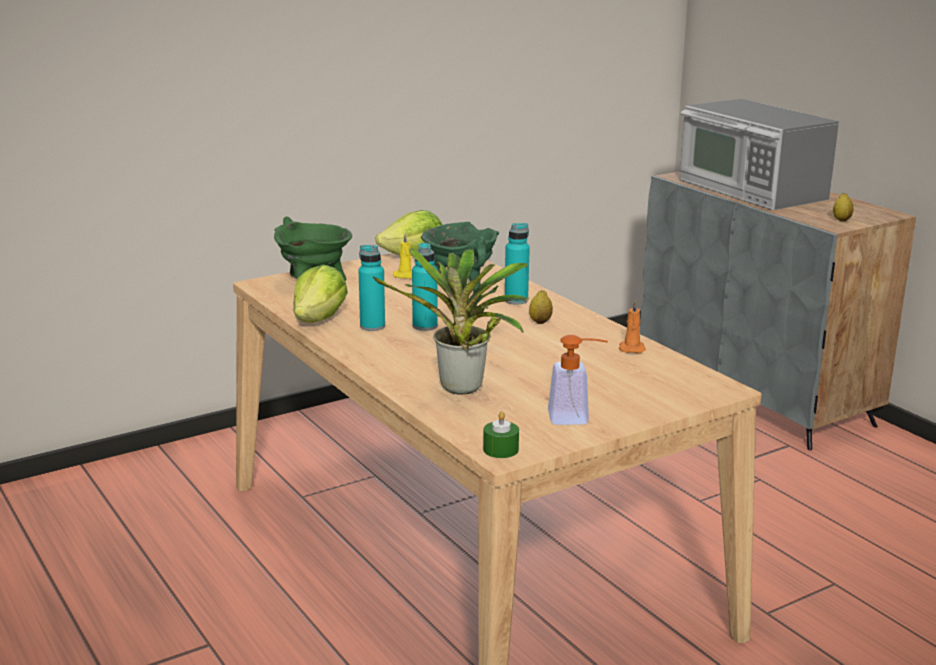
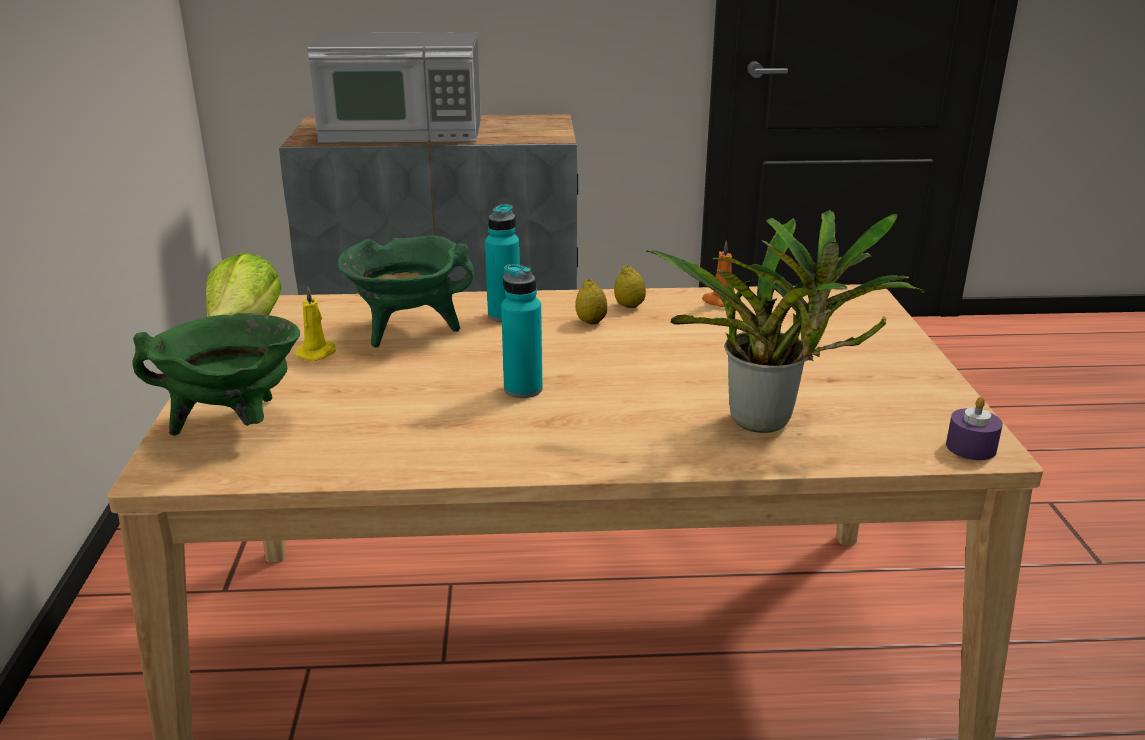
camera: 60 degrees left, 5 degrees up
lettuce [293,265,348,323] -> none
turquoise bottle [359,245,385,331] -> none
green candle [483,411,519,458] -> purple candle [946,396,1003,460]
soap dispenser [548,335,608,425] -> none
lemon [833,193,853,221] -> lemon moved to [614,265,646,308]

